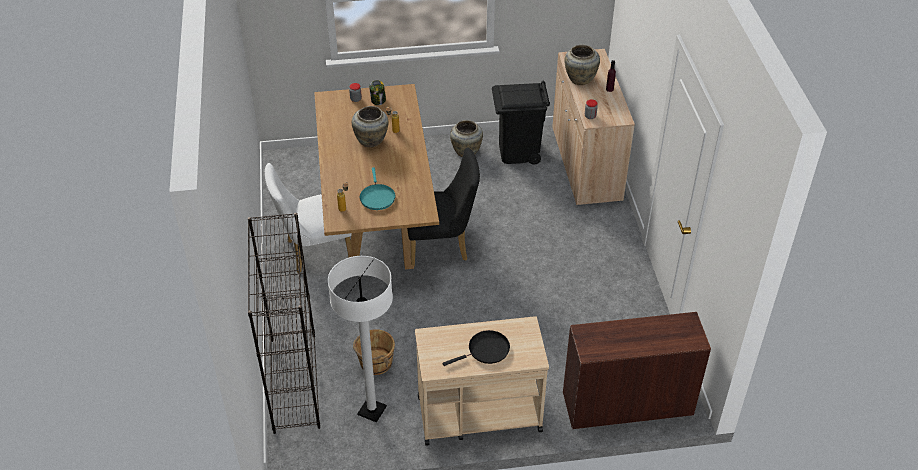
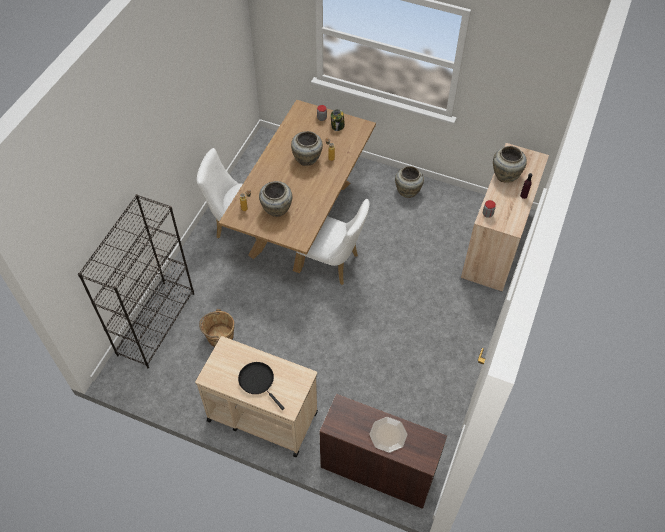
camera: 30 degrees right, 10 degrees up
white floor lamp [328,256,393,423] -> none
turquoise frying pan [360,167,396,210] -> beige vase [259,181,293,217]
black chair [407,147,480,267] -> white chair [296,199,370,285]
black frying pan [443,330,510,366] -> black frying pan turned 135 degrees counterclockwise [238,362,285,410]
black trash can [492,81,550,165] -> none
none -> plate [369,417,407,453]

